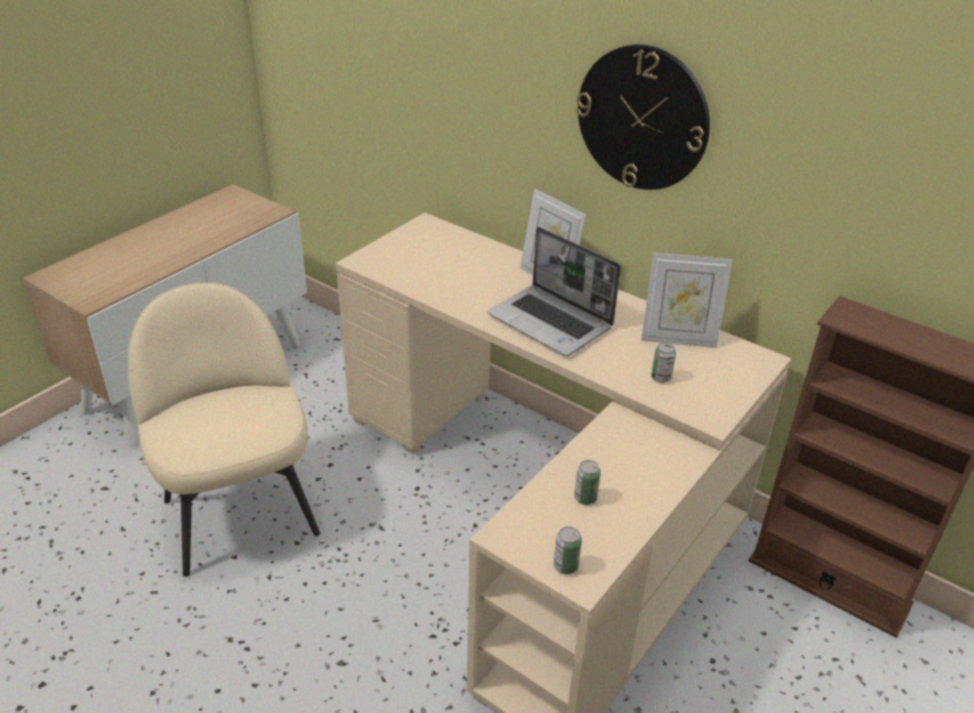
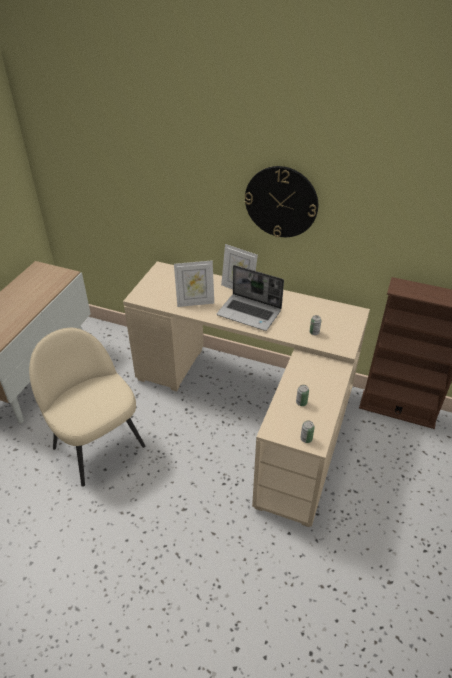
camera: 15 degrees left, 5 degrees up
picture frame [641,253,732,348] -> picture frame moved to [174,260,214,307]

